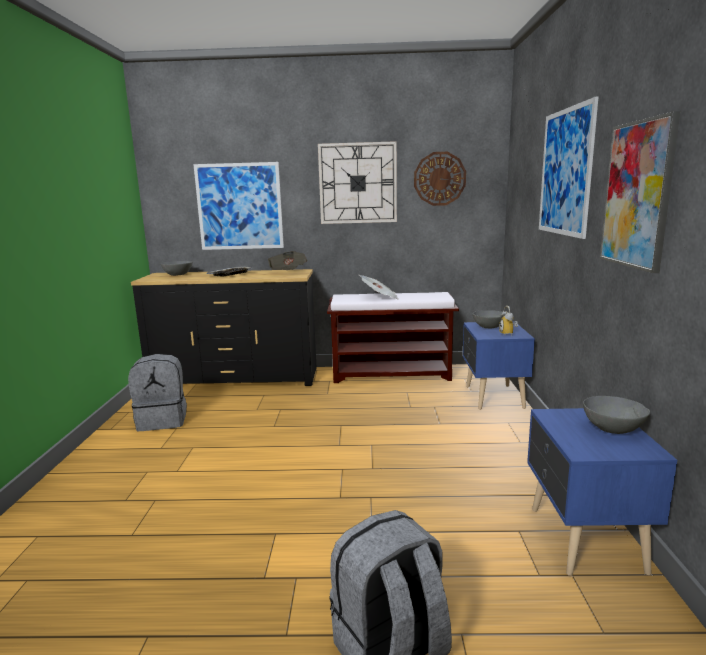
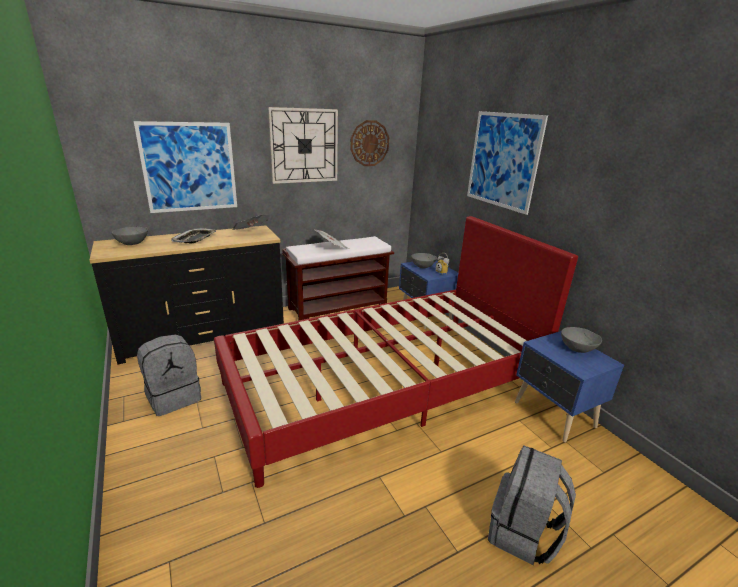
camera: 30 degrees left, 10 degrees up
picture [600,111,681,273] -> none
none -> red bed [214,216,578,488]

